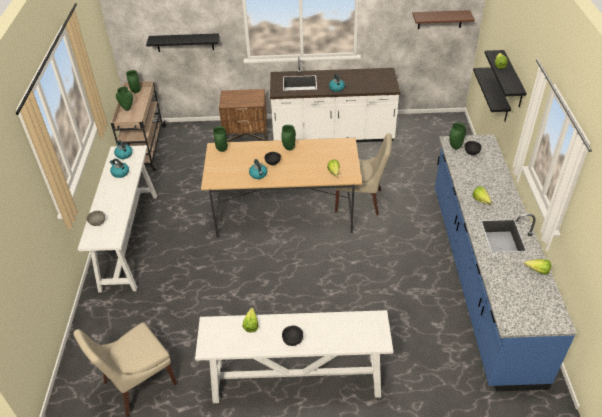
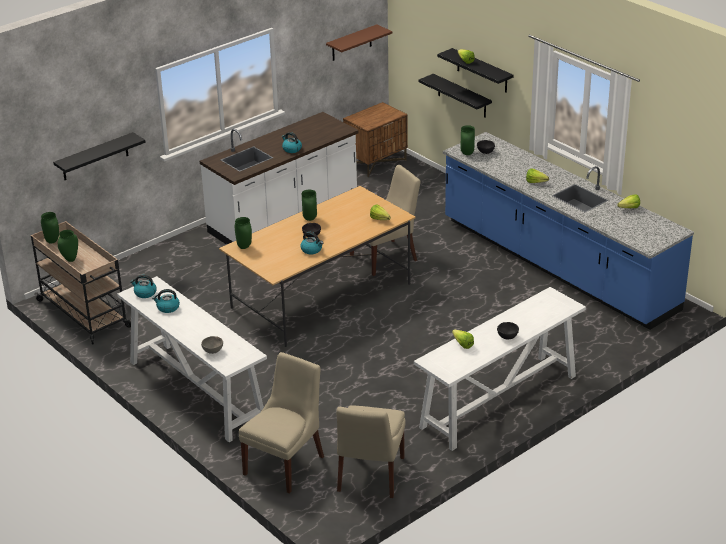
camera: 40 degrees left, 10 degrees down
brown nightstand [219,89,267,142] -> brown nightstand moved to [343,102,408,177]
none -> beige chair [239,352,324,494]

